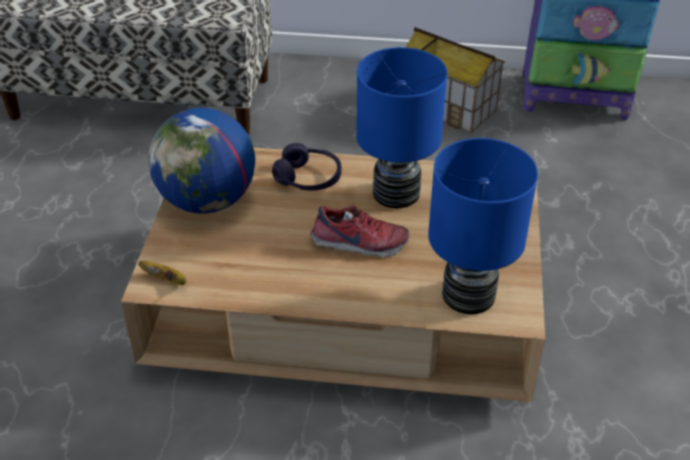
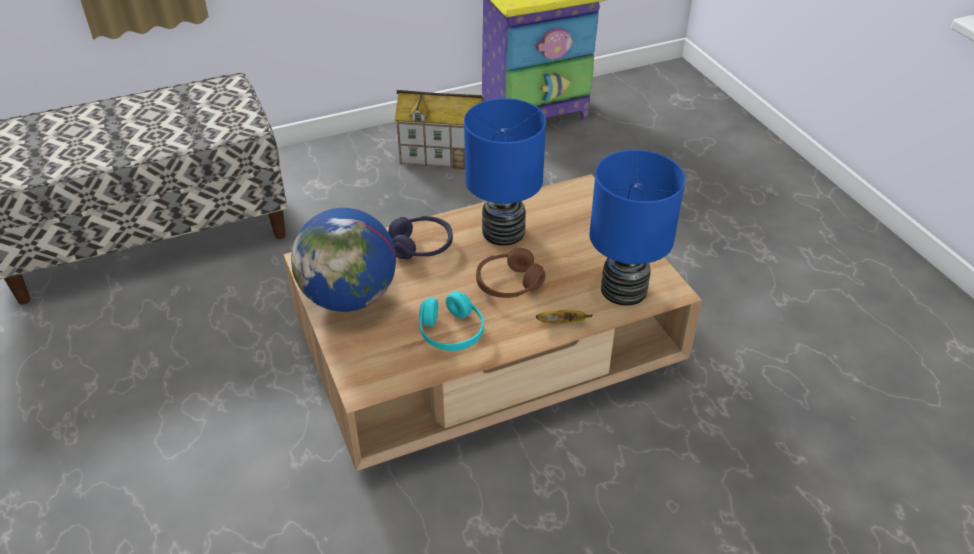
camera: 30 degrees left, 0 degrees up
banana [138,261,187,285] -> banana moved to [536,310,593,323]
shoe [310,205,409,257] -> brown headphones [476,248,546,298]
none -> turquoise headphones [419,291,484,351]

